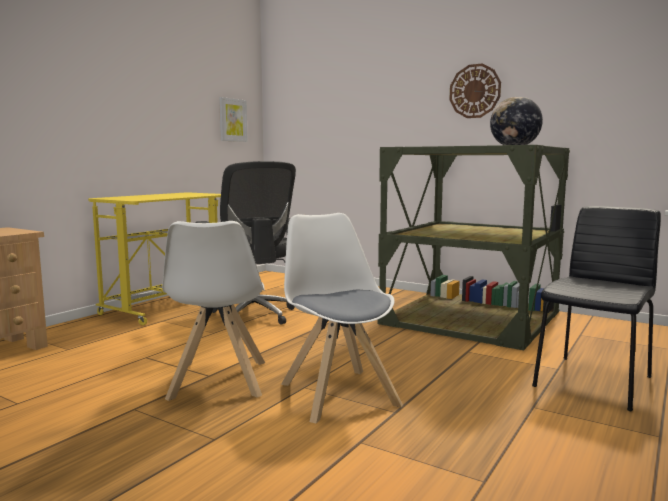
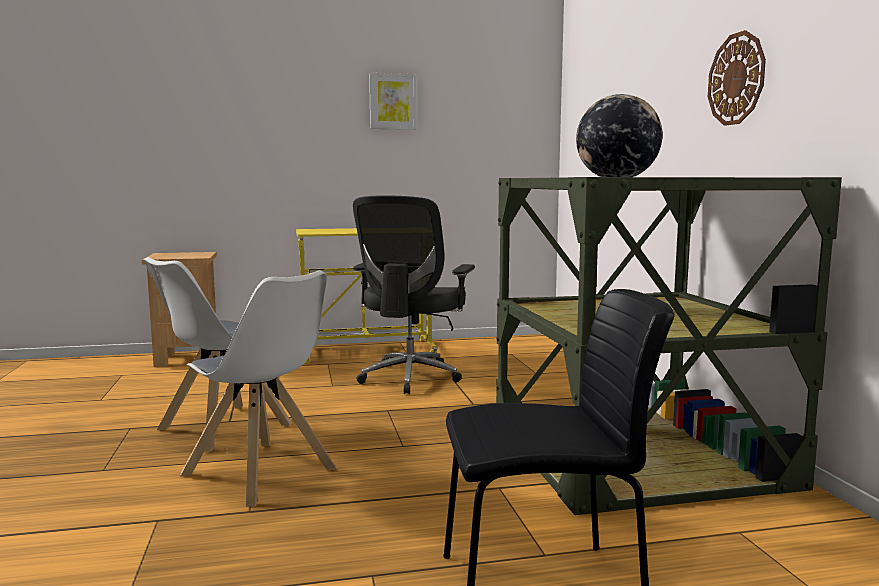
camera: 45 degrees right, 0 degrees up
picture [219,97,248,142] -> picture moved to [369,73,417,130]
chair [281,213,403,423] -> chair turned 105 degrees clockwise [180,270,337,507]

